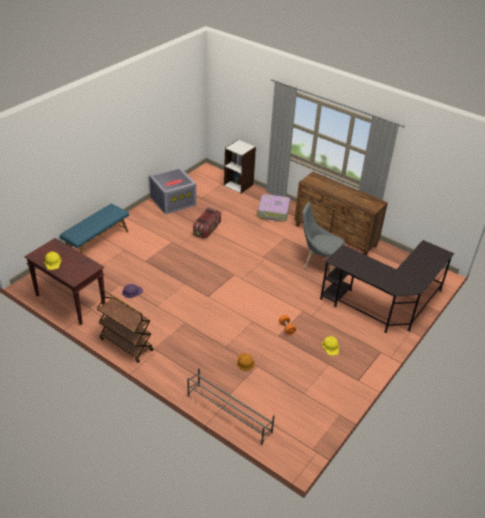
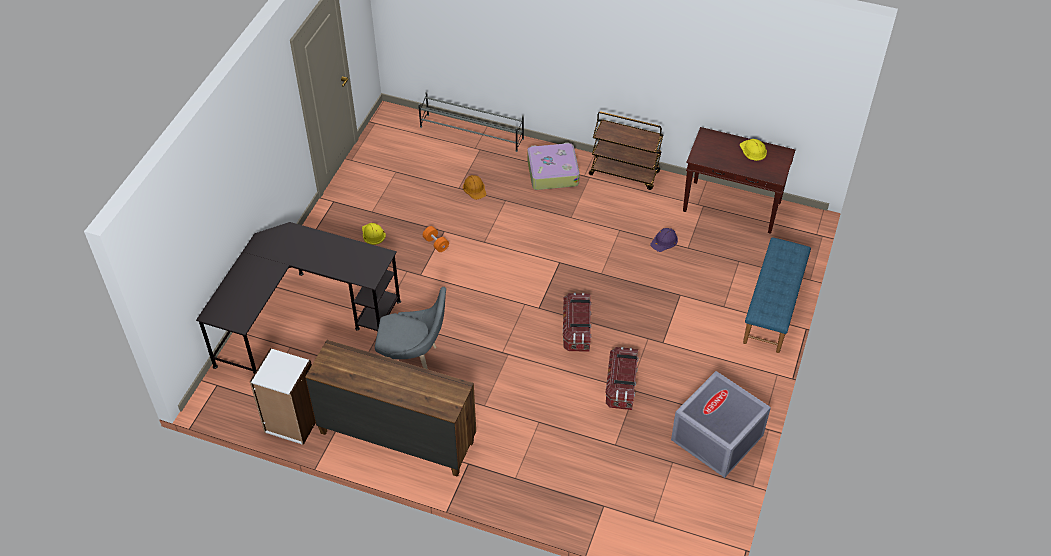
camera: 165 degrees right, 10 degrees up
white bookcase [224,140,256,193] -> white bookcase moved to [250,348,316,445]
suitcase [258,194,290,222] -> suitcase moved to [527,143,580,190]
none -> storage box [563,293,591,352]

